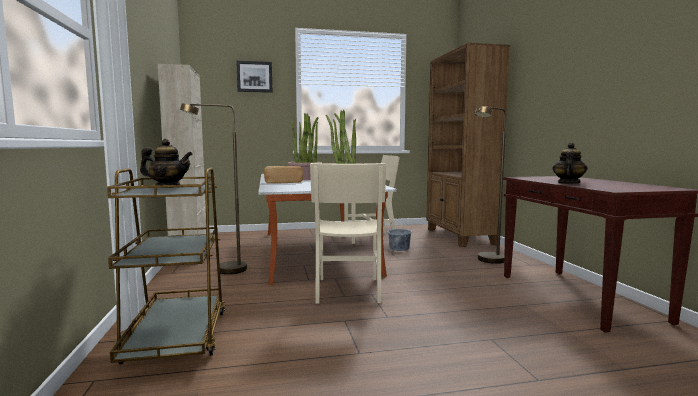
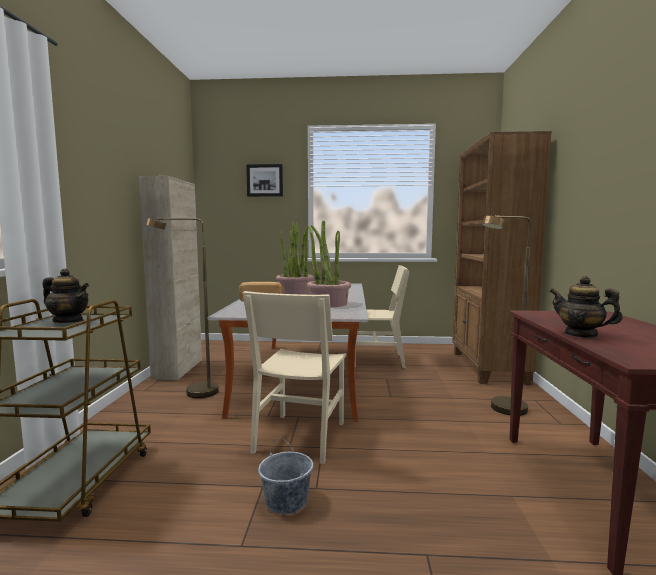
camera: 15 degrees right, 0 degrees up
grey bucket [387,219,412,251] -> grey bucket moved to [258,438,313,514]
teapot [553,142,588,184] -> teapot turned 90 degrees counterclockwise [550,276,623,338]

